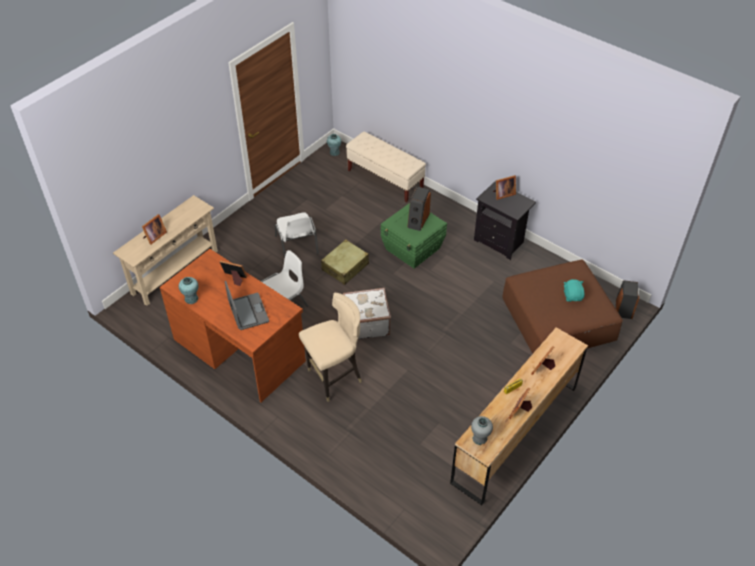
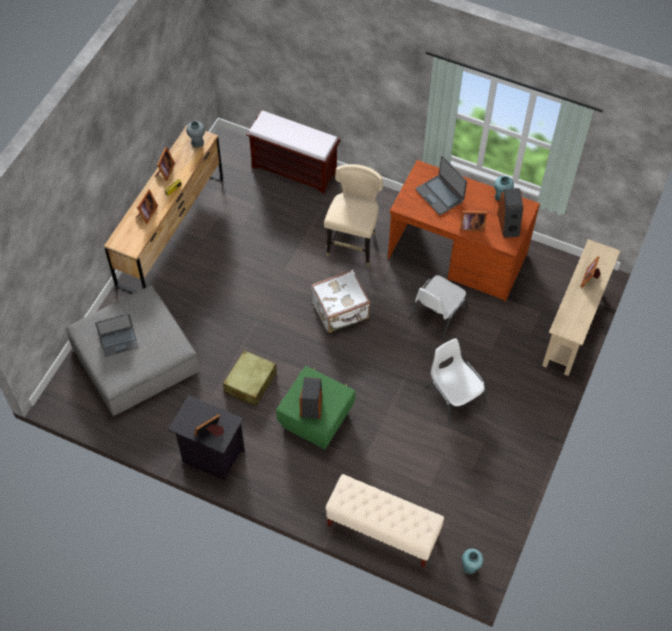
camera: 165 degrees right, 10 degrees up
beige chair [299,293,362,402] -> beige chair turned 150 degrees clockwise [324,164,383,267]
beige suitcase [321,239,369,285] -> beige suitcase moved to [223,350,277,406]
brown ottoman [502,259,623,354] -> grey ottoman [65,285,200,416]
turquoise plush toy [564,279,585,302] -> laptop [95,313,139,357]
speaker [616,280,639,319] -> speaker moved to [497,188,523,238]
none -> brown bench [246,110,340,194]

